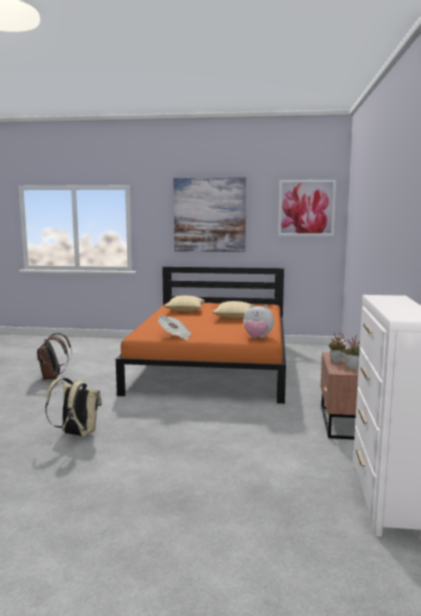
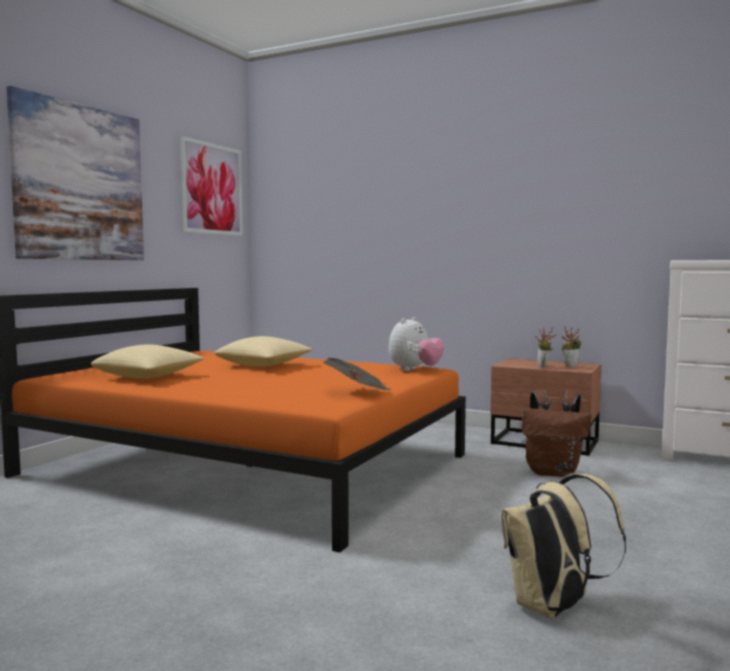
camera: 70 degrees left, 5 degrees down
brown backpack [37,333,72,380] -> brown backpack moved to [522,389,591,477]

